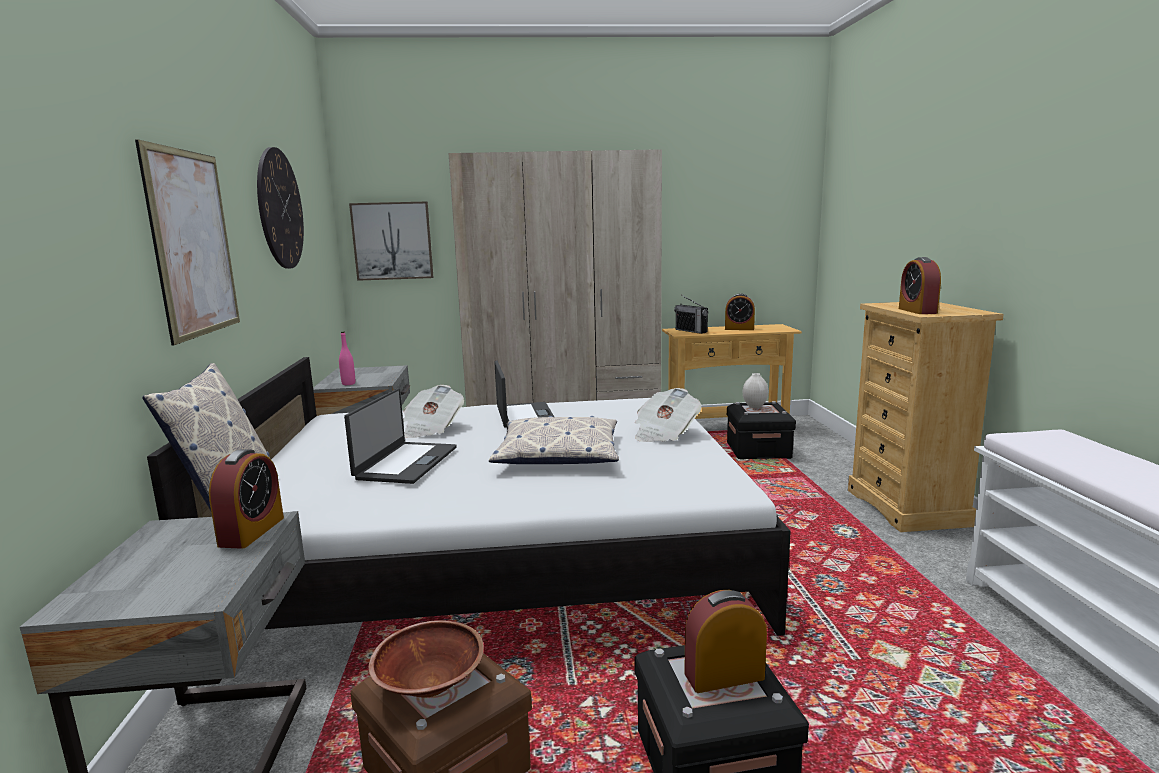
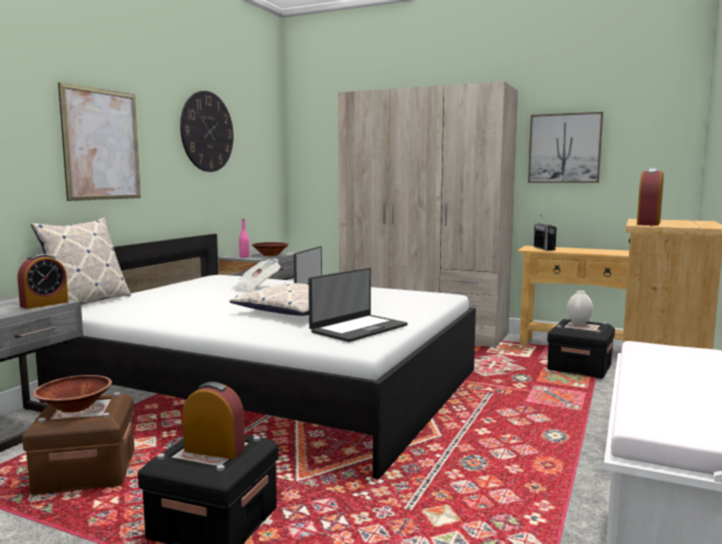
camera: 30 degrees right, 5 degrees down
laptop [344,388,457,484] -> laptop moved to [309,268,408,342]
picture [349,201,434,281] -> picture moved to [528,112,603,183]
newspaper [635,388,701,442] -> none
alarm clock [725,293,755,330] -> none
none -> brown bowl [252,242,289,256]

